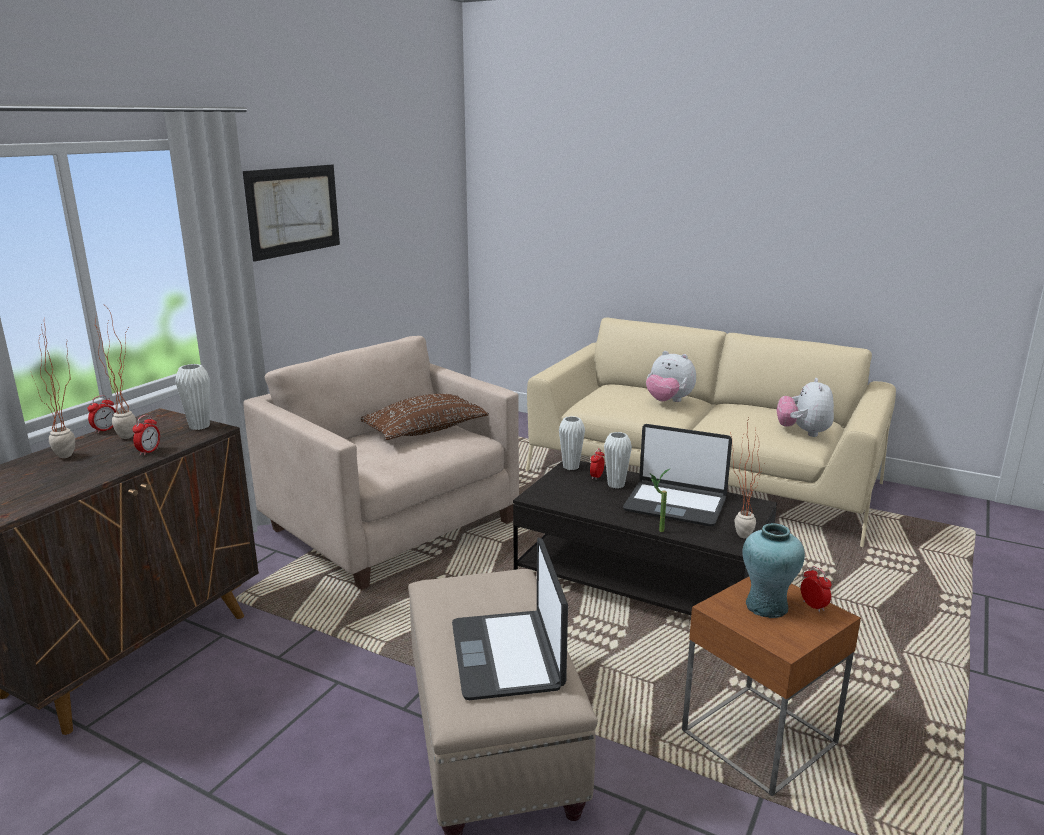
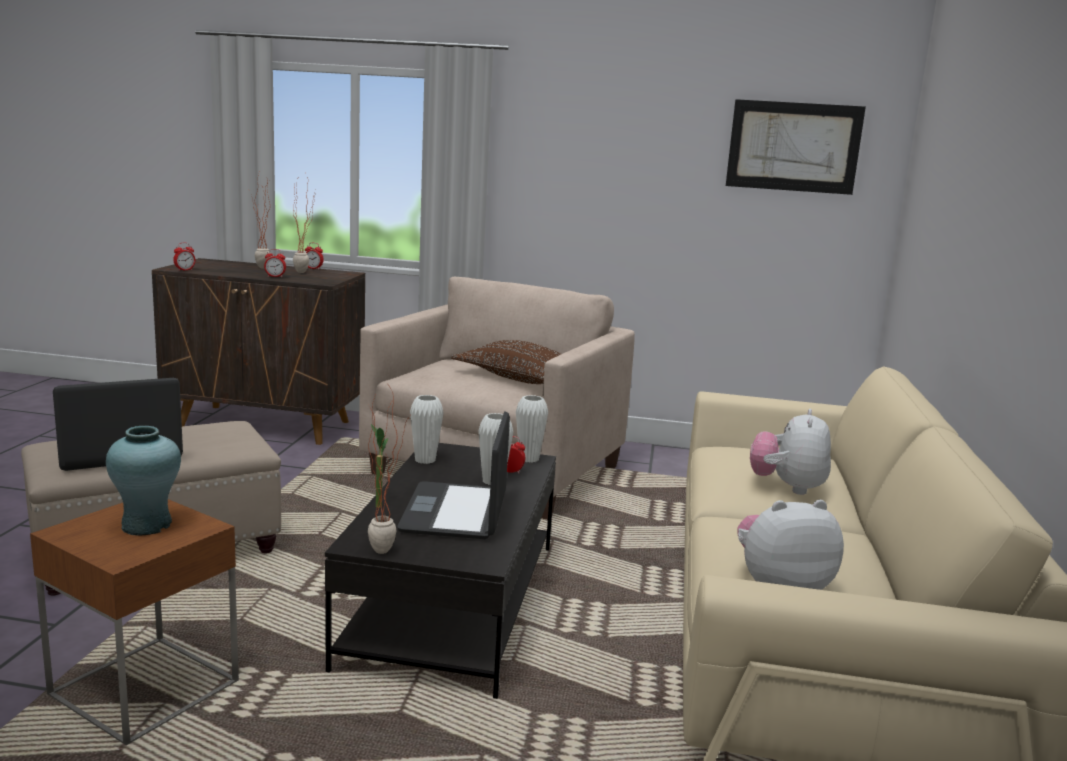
camera: 70 degrees right, 5 degrees down
white vase [175,364,210,430] -> white vase moved to [410,395,443,464]
picture [243,165,340,262] -> picture moved to [726,99,866,195]
alarm clock [801,566,831,613] -> alarm clock moved to [173,243,195,271]

